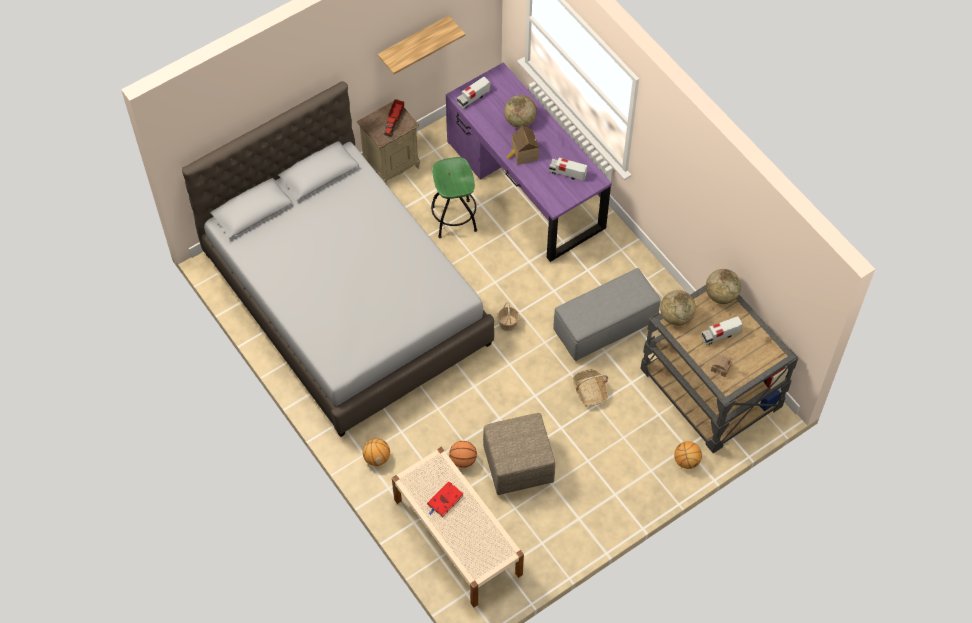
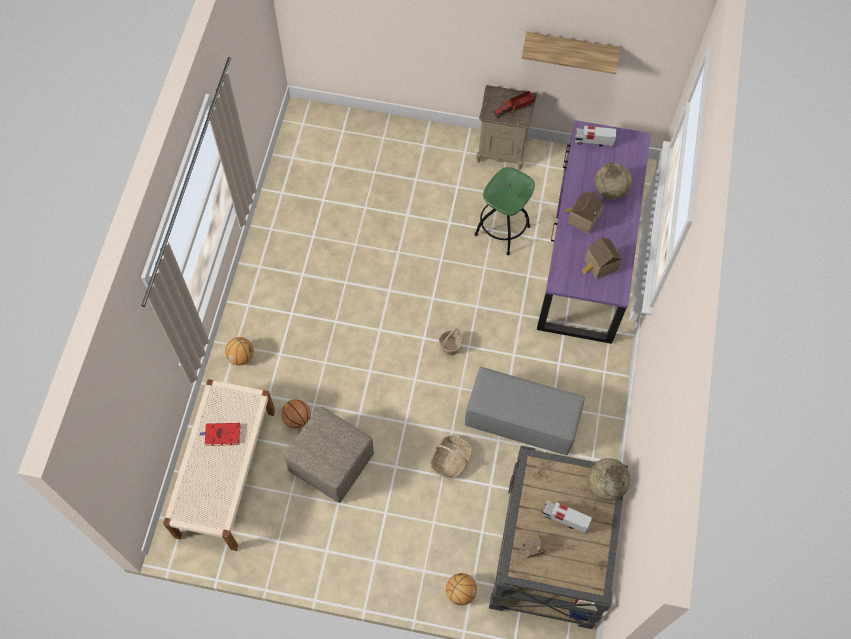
camera: 45 degrees right, 5 degrees up
grey bed [182,81,494,437] -> none
toy truck [549,158,587,182] -> toy house [582,237,622,279]
globe [660,290,696,326] -> none

